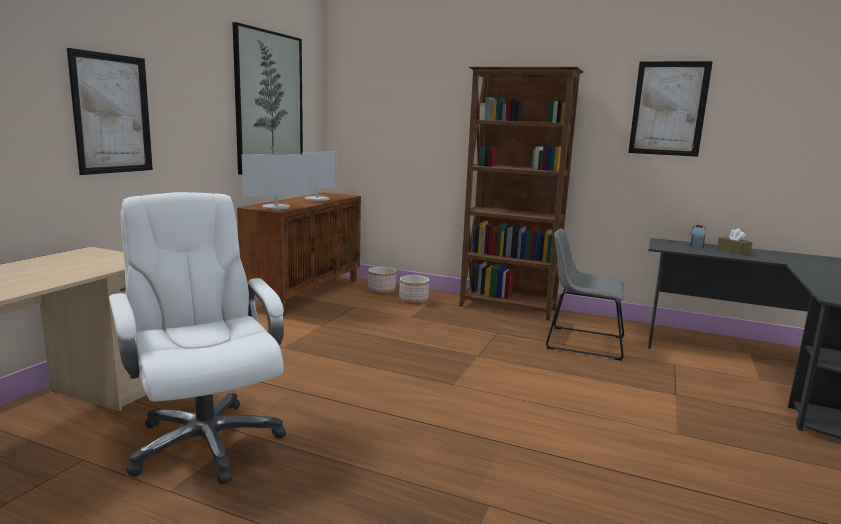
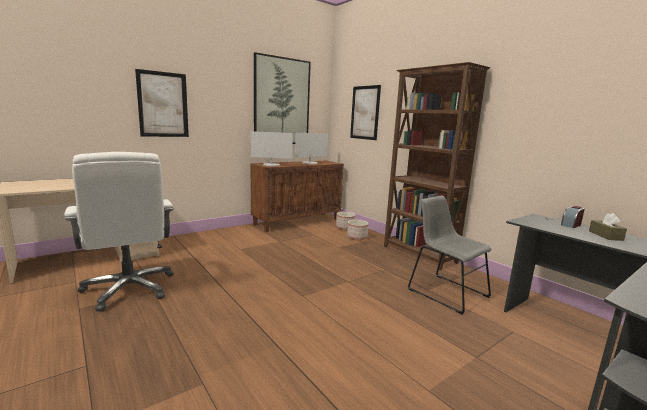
camera: 30 degrees right, 0 degrees up
white office chair [109,192,286,484] -> white office chair turned 150 degrees clockwise [64,152,174,312]
picture [628,61,713,157] -> picture moved to [350,85,381,140]

